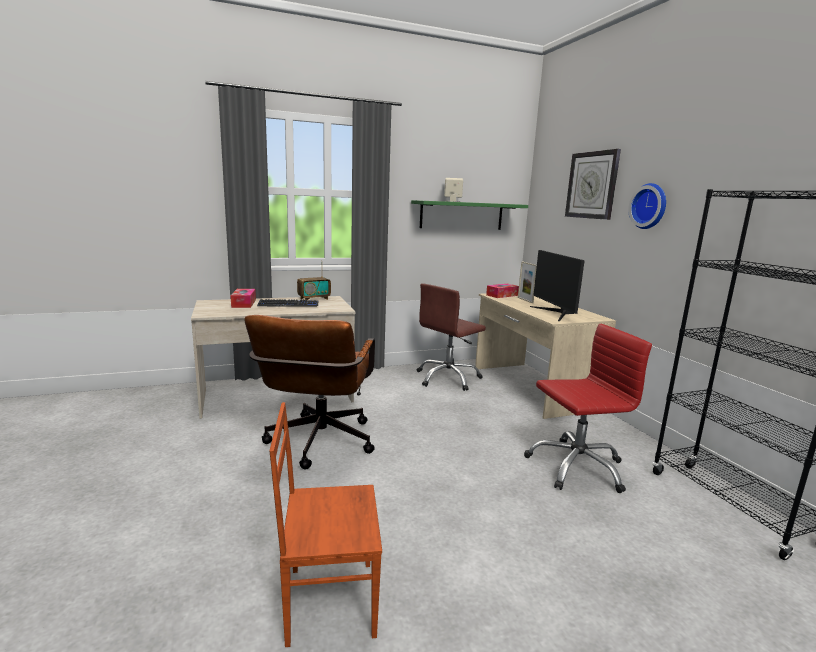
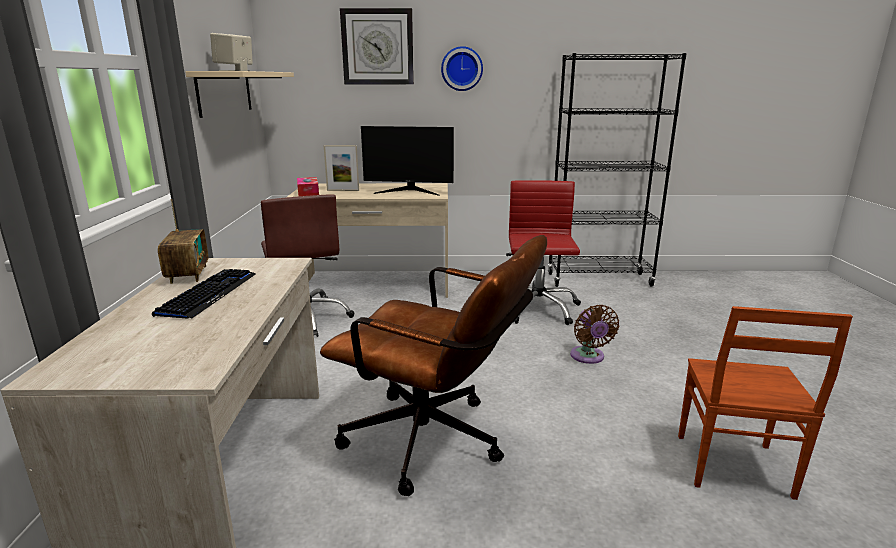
camera: 70 degrees left, 5 degrees up
tissue box [231,289,256,308] -> none
green shelf [411,200,528,230] -> beige shelf [185,71,294,118]
none -> brown fan [570,305,619,364]

